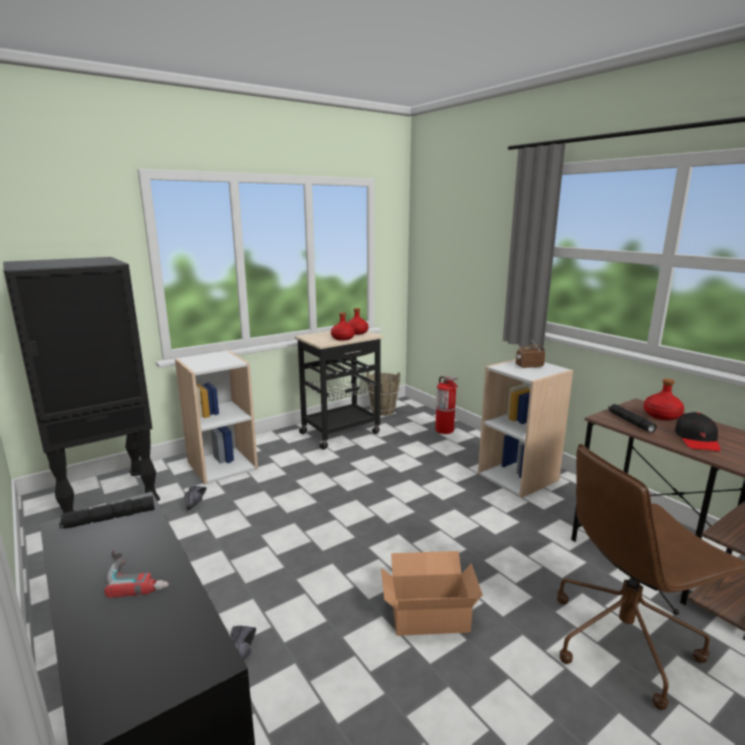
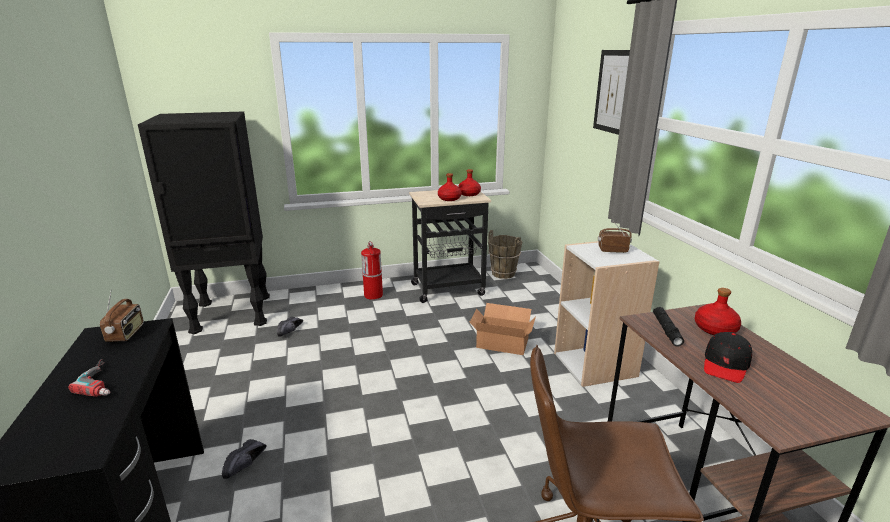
camera: 20 degrees right, 5 degrees up
black flashlight [59,496,155,529] -> radio [100,290,144,342]
bookcase [175,350,258,485] -> none
cardboard box [381,551,483,636] -> cardboard box moved to [470,303,536,355]
fire extinguisher [435,376,458,434] -> fire extinguisher moved to [361,241,383,300]
none -> picture [593,50,630,135]

